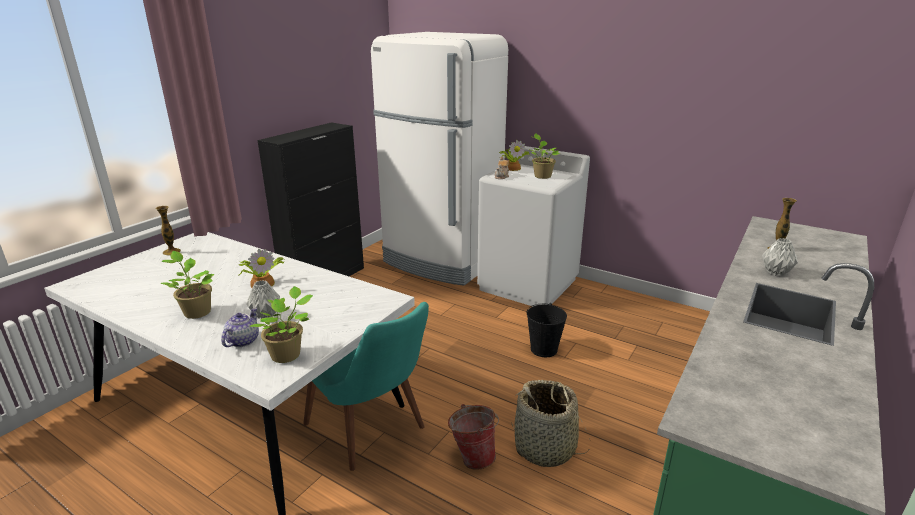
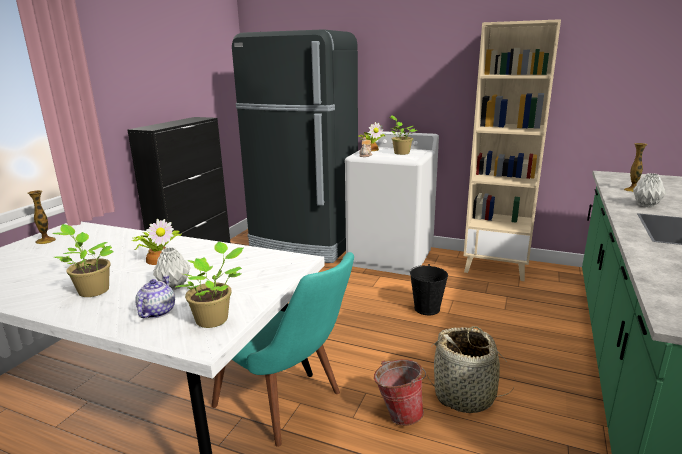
camera: 10 degrees left, 5 degrees down
white fridge [371,32,508,286] -> black fridge [232,29,358,263]
none -> beige bookcase [464,19,561,281]

